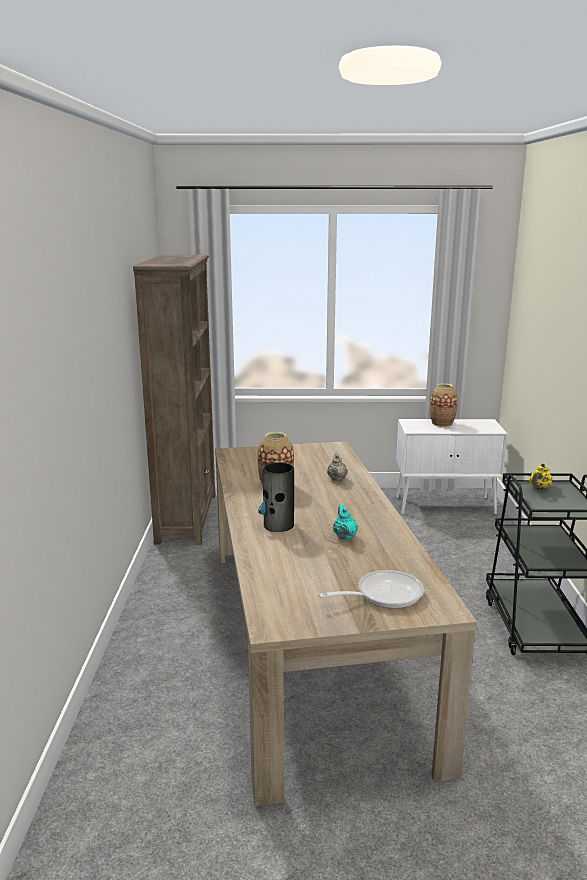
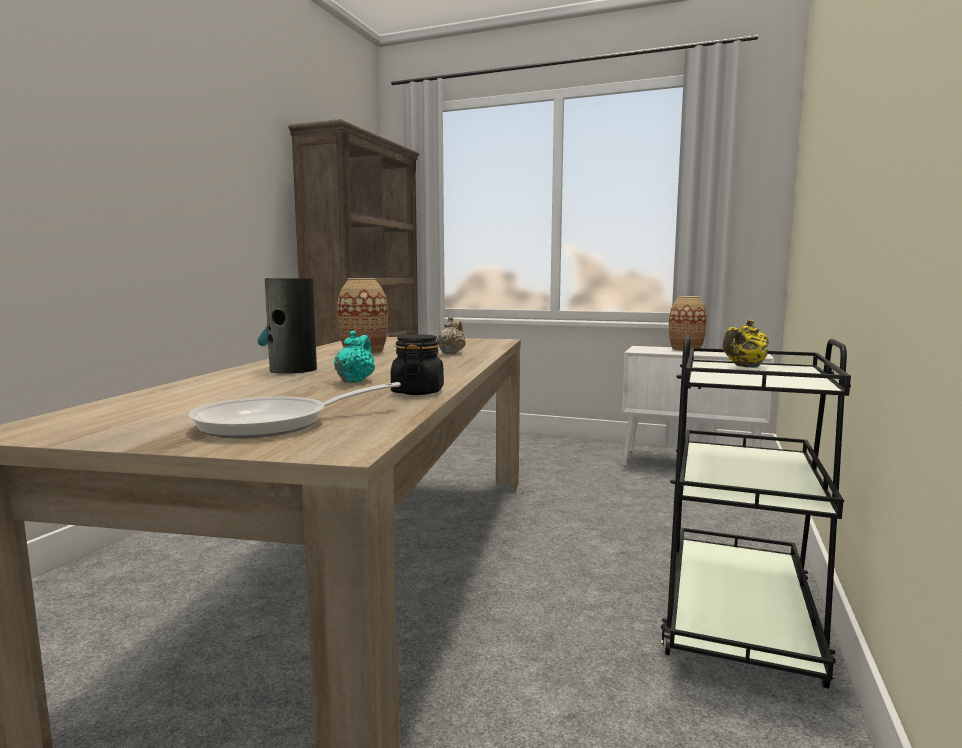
camera: 20 degrees right, 10 degrees down
frying pan [318,570,424,609] -> frying pan turned 150 degrees clockwise [188,382,401,439]
none -> black jar [391,335,444,395]

